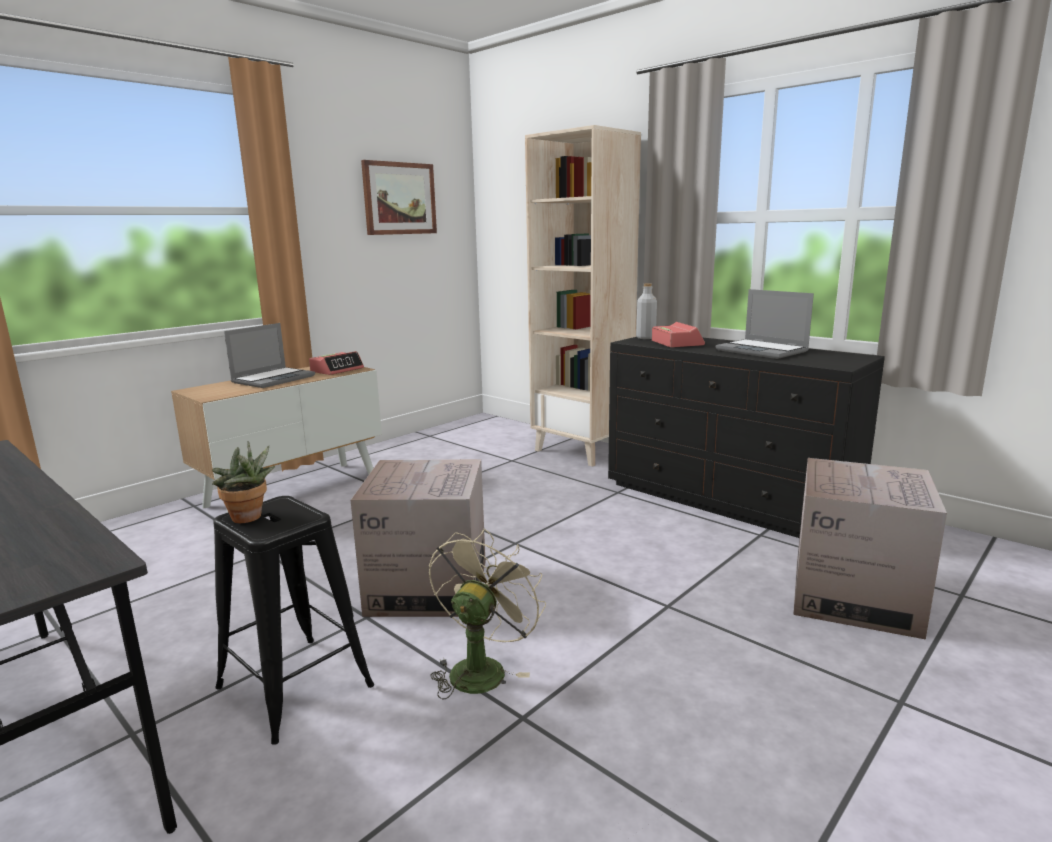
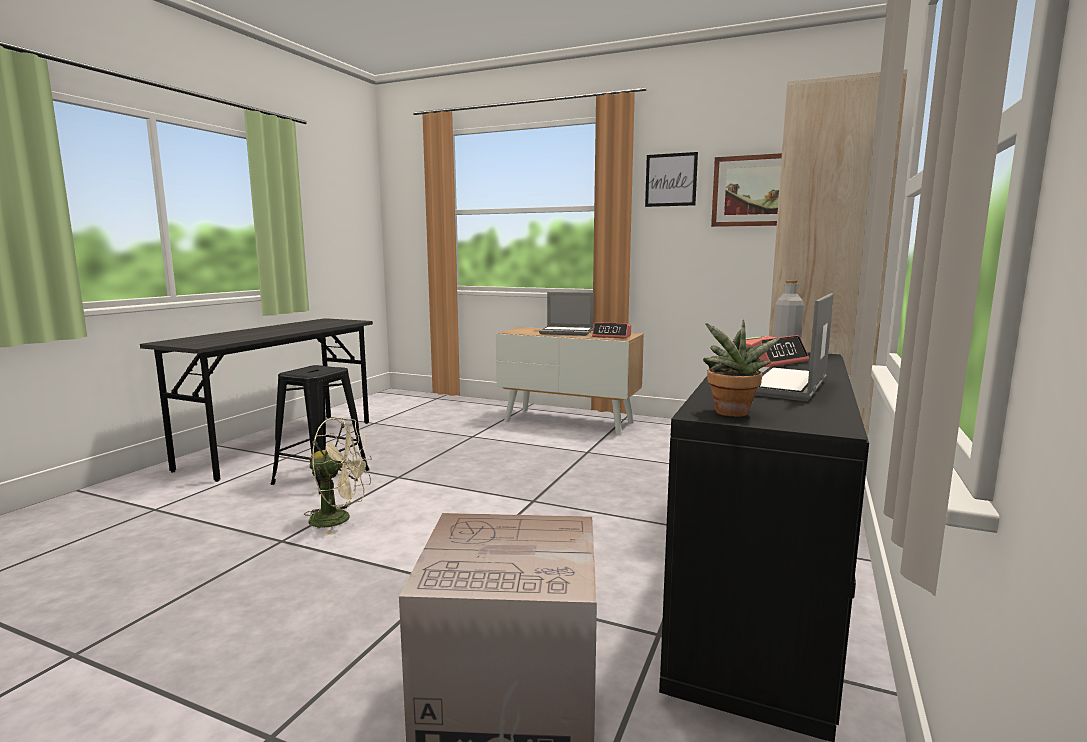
camera: 70 degrees right, 5 degrees down
potted plant [212,441,275,523] -> potted plant moved to [703,320,780,417]
cardboard box [351,459,486,617] -> none
none -> picture [645,152,698,207]

